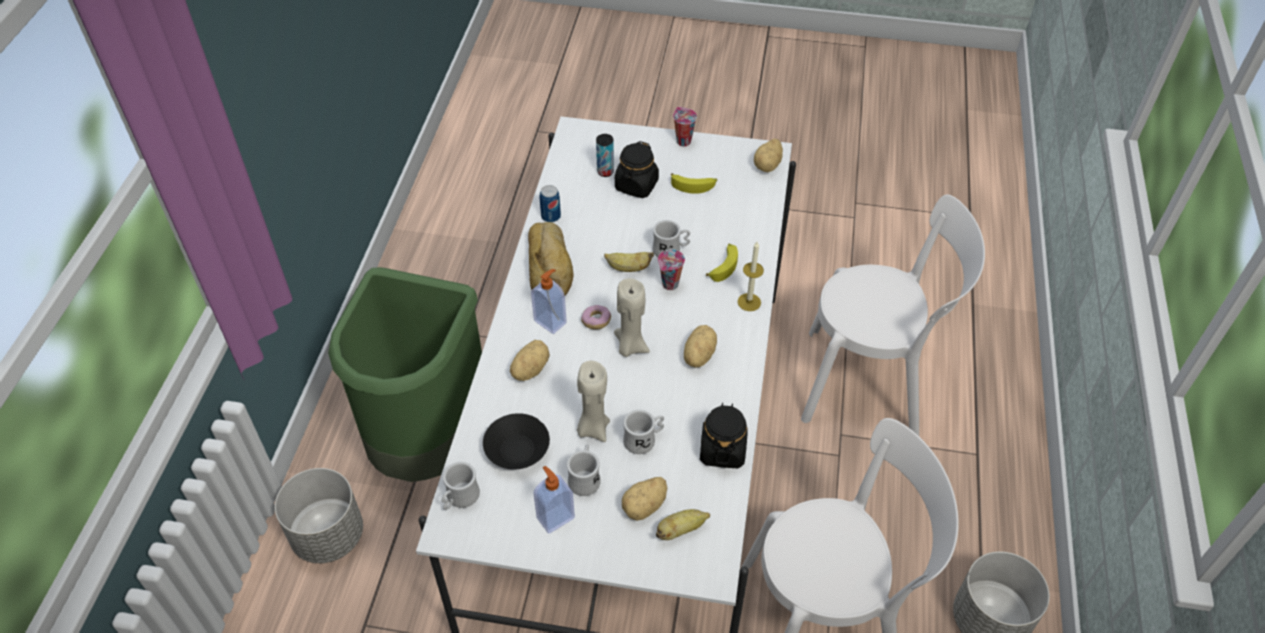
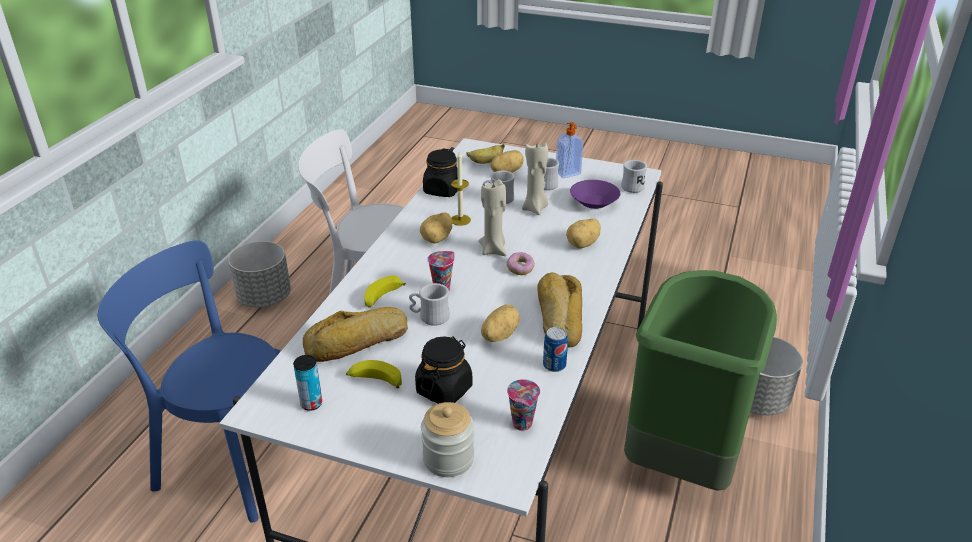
camera: 170 degrees left, 15 degrees down
black bowl [483,413,550,470] -> purple bowl [570,180,620,209]
soap dispenser [531,269,567,334] -> none
can [596,134,614,177] -> can moved to [293,355,322,411]
banana [604,252,654,272] -> none
cup [673,107,697,146] -> cup moved to [507,379,540,431]
candle [737,242,764,311] -> candle moved to [451,152,471,226]
potato [754,139,783,172] -> potato moved to [481,304,520,342]
white chair [801,195,985,436] -> blue chair [98,240,281,523]
none -> bread [303,307,408,362]
none -> jar [421,402,474,477]

